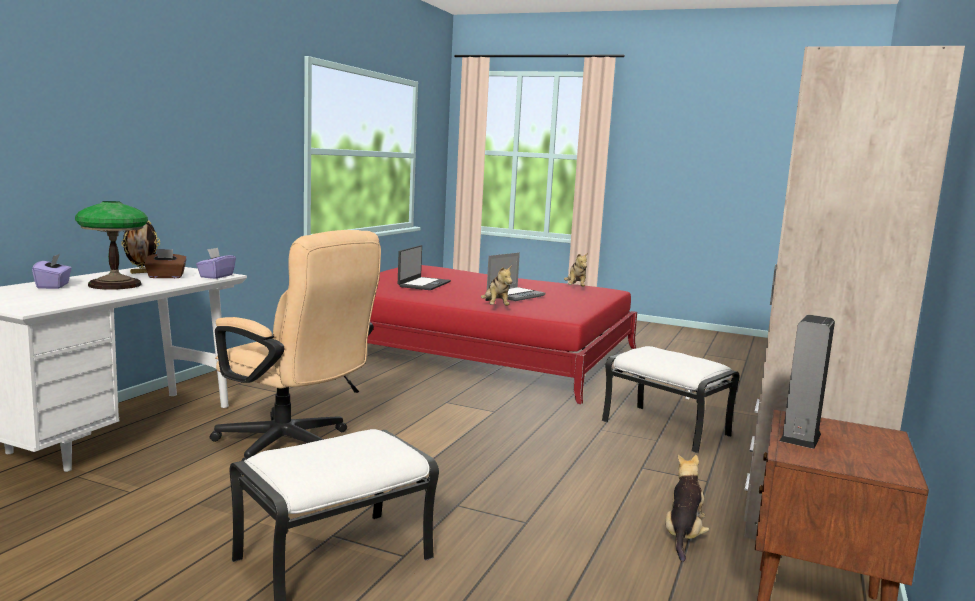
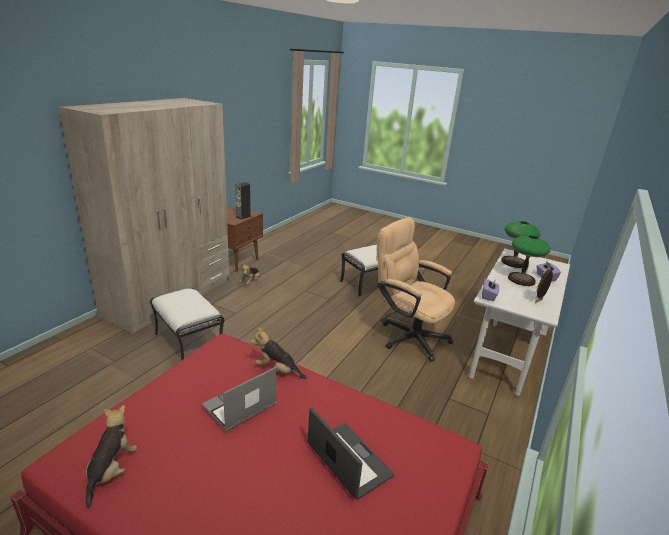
camera: 175 degrees left, 15 degrees up
brown tissue box [144,249,187,278] -> none
laptop [398,245,451,290] -> laptop turned 120 degrees clockwise [308,407,394,500]
plush toy [481,266,512,306] -> plush toy turned 60 degrees counterclockwise [250,328,307,379]
none -> table lamp [501,221,540,268]

